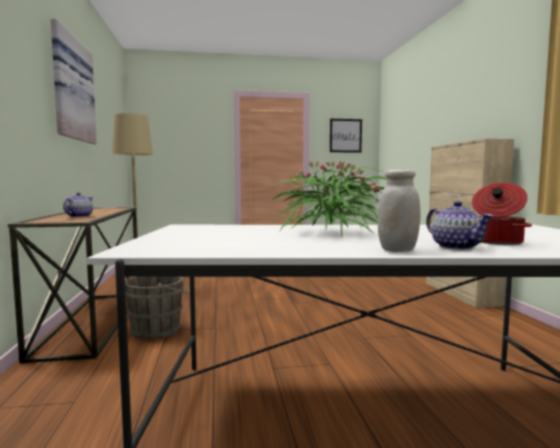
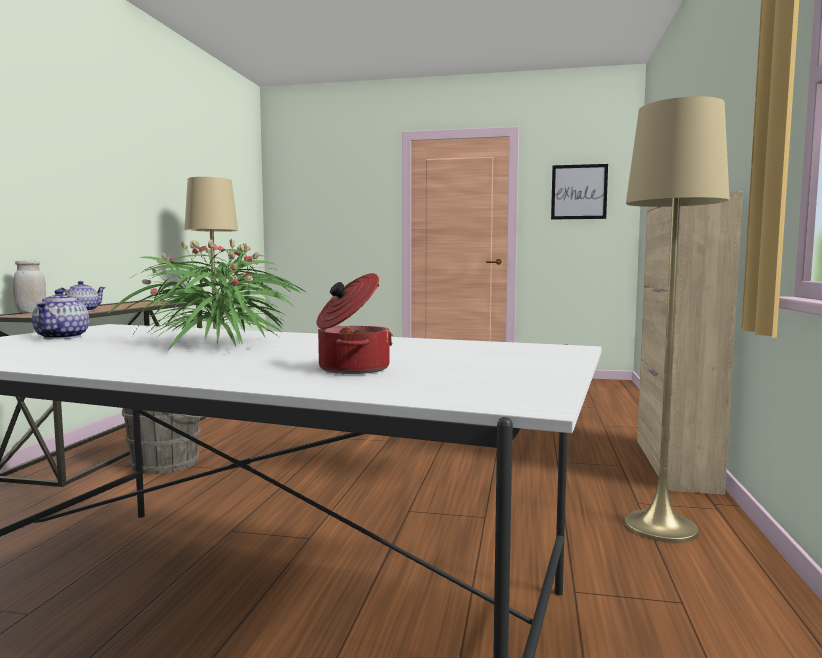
camera: 20 degrees right, 0 degrees up
picture [51,18,97,144] -> none
white jar [378,169,421,252] -> white jar moved to [13,260,46,313]
teapot [426,201,493,250] -> teapot moved to [32,289,89,339]
none -> beige floor lamp [624,96,730,543]

